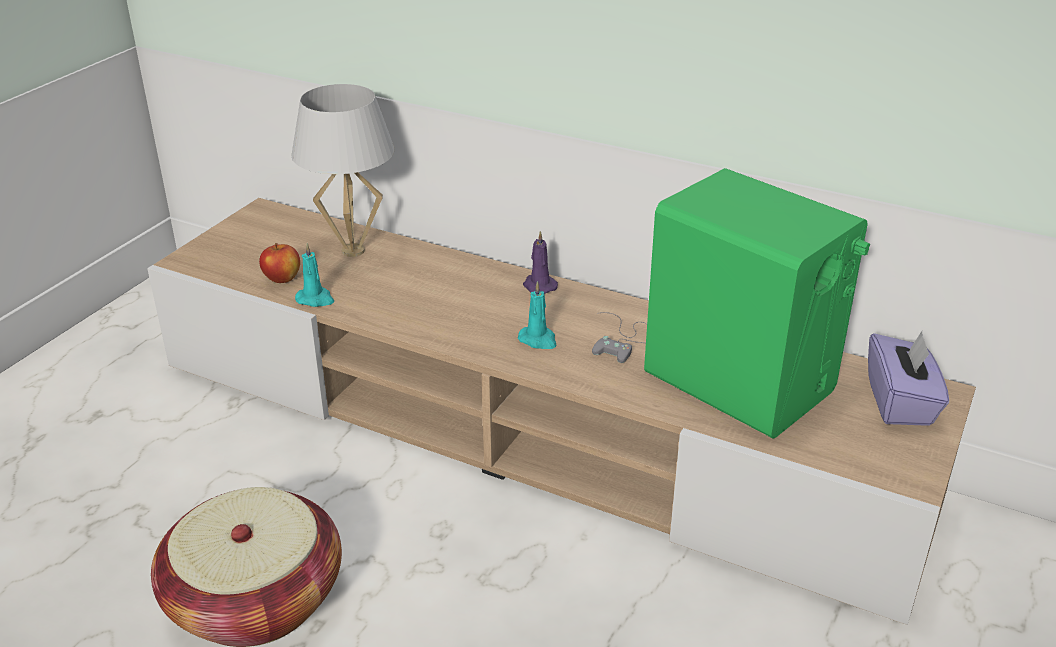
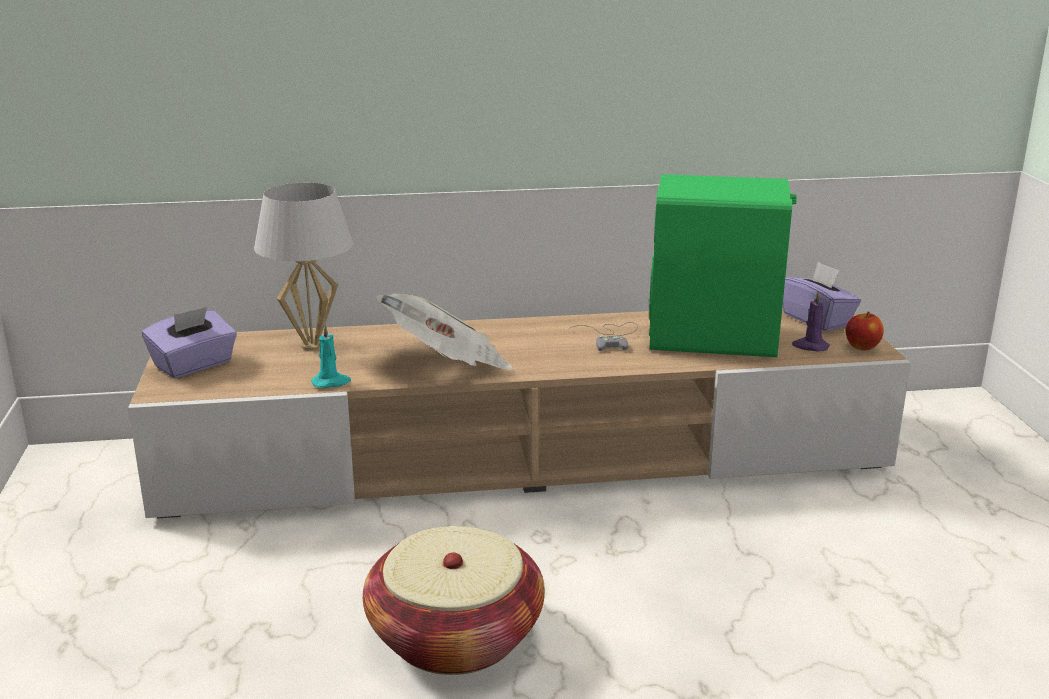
camera: 35 degrees left, 10 degrees down
apple [259,243,300,283] -> apple moved to [846,311,884,351]
turquoise candle [518,281,557,349] -> none
purple candle [523,231,558,294] -> purple candle moved to [792,292,830,352]
none -> purple tissue box [142,307,237,378]
none -> newspaper [376,293,515,370]

